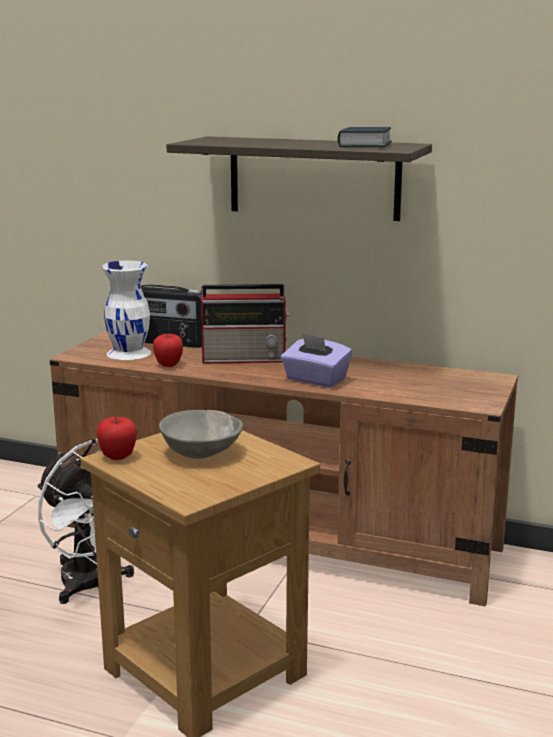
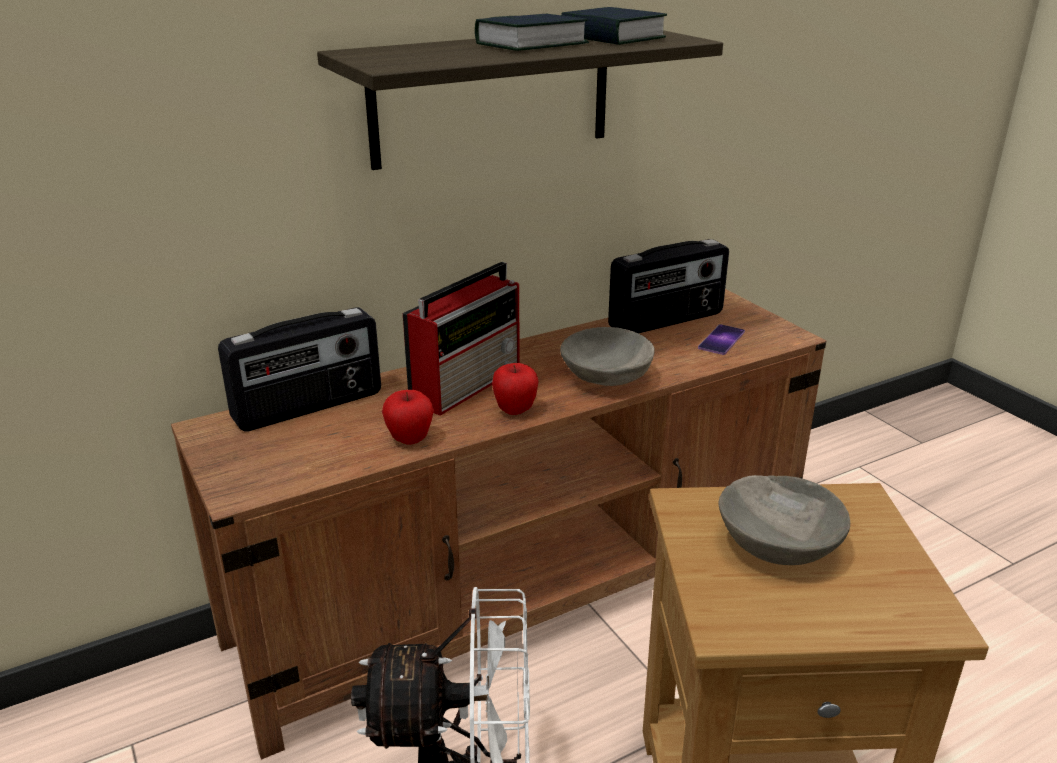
camera: 50 degrees left, 10 degrees up
apple [97,417,137,460] -> apple moved to [492,363,539,415]
white vase [102,261,151,360] -> none
purple tissue box [281,333,352,387] -> grey bowl [560,327,655,386]
none -> book [475,14,589,51]
none -> radio [608,239,729,333]
none -> phone [698,324,745,355]

